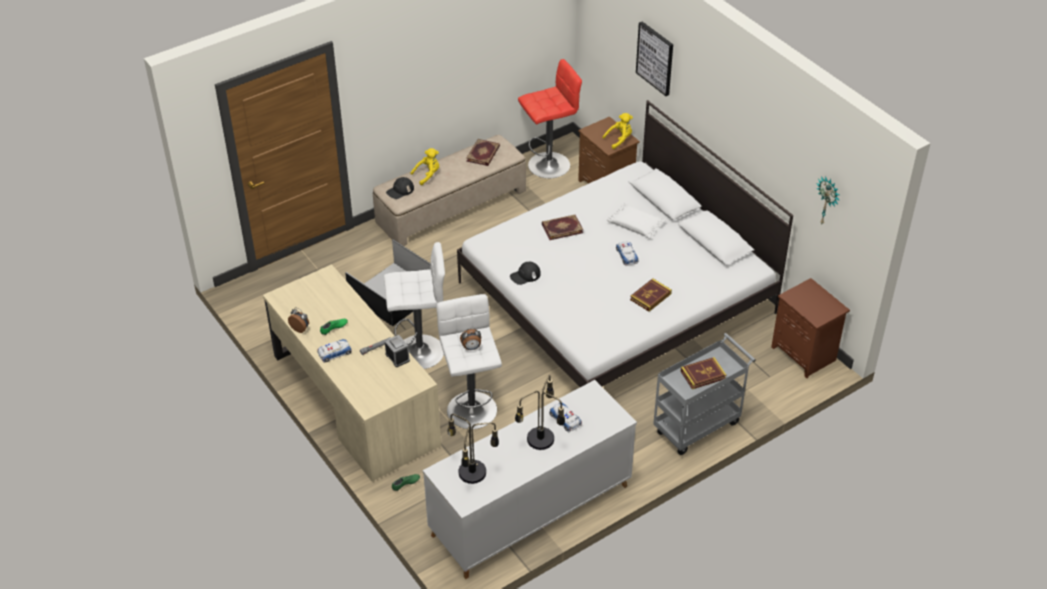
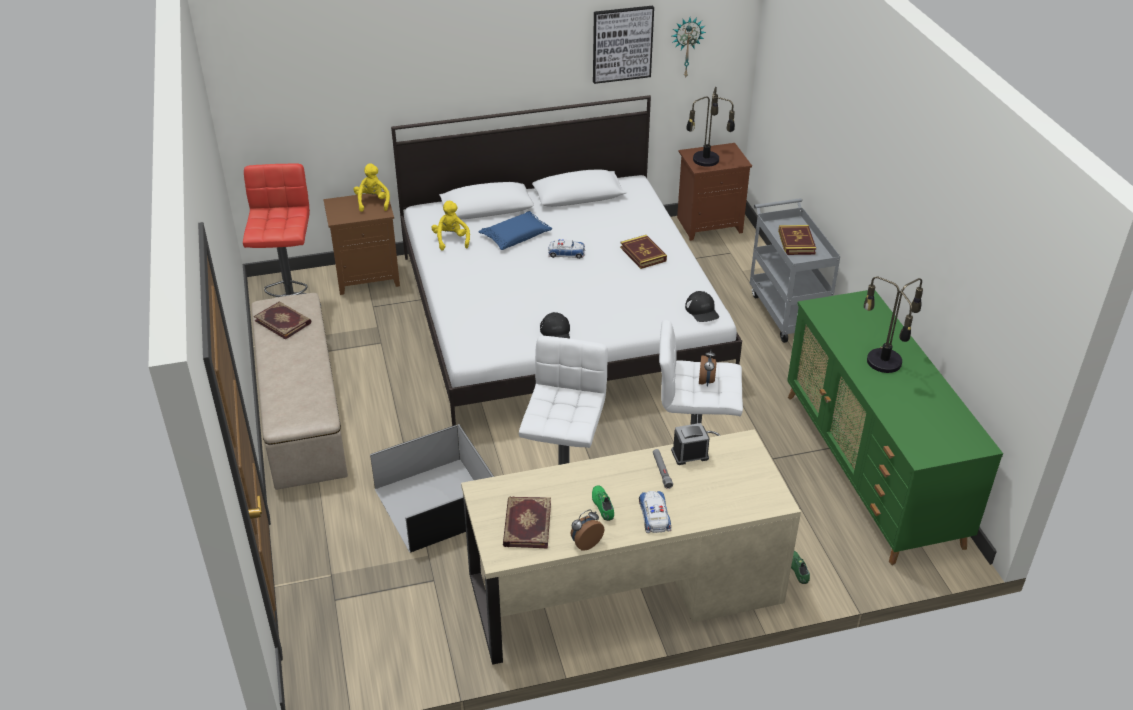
camera: 70 degrees left, 5 degrees down
black cap [386,177,414,199] -> black cap moved to [685,291,719,322]
yellow plush toy [411,148,439,185] -> yellow plush toy moved to [431,201,470,250]
white dresser [423,380,637,579] -> green dresser [787,290,1003,565]
table lamp [448,414,499,484] -> table lamp moved to [686,87,735,167]
book [542,215,583,240] -> book moved to [503,497,551,548]
toy car [549,403,582,432] -> none
white pillow [606,202,666,239] -> blue pillow [479,211,552,250]
picture [636,22,673,96] -> picture moved to [593,5,654,84]

